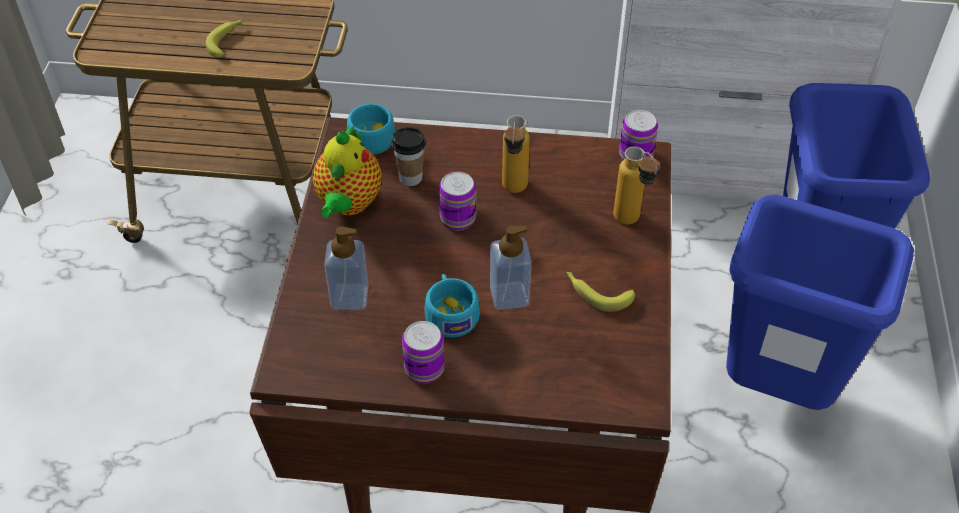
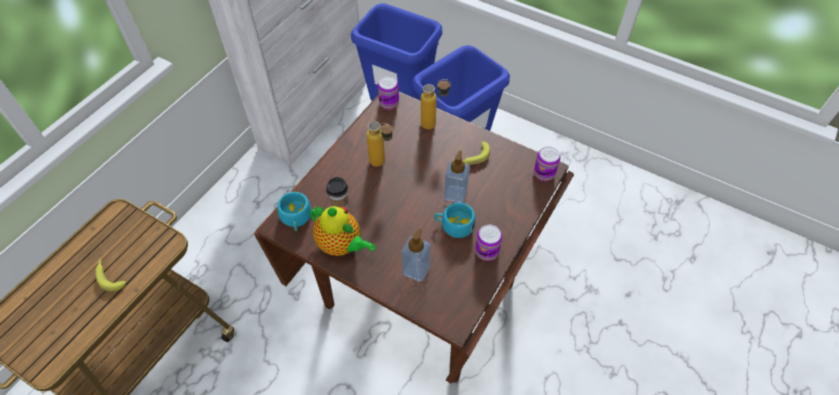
camera: 65 degrees left, 5 degrees up
can [439,172,476,231] -> can moved to [534,146,560,181]

